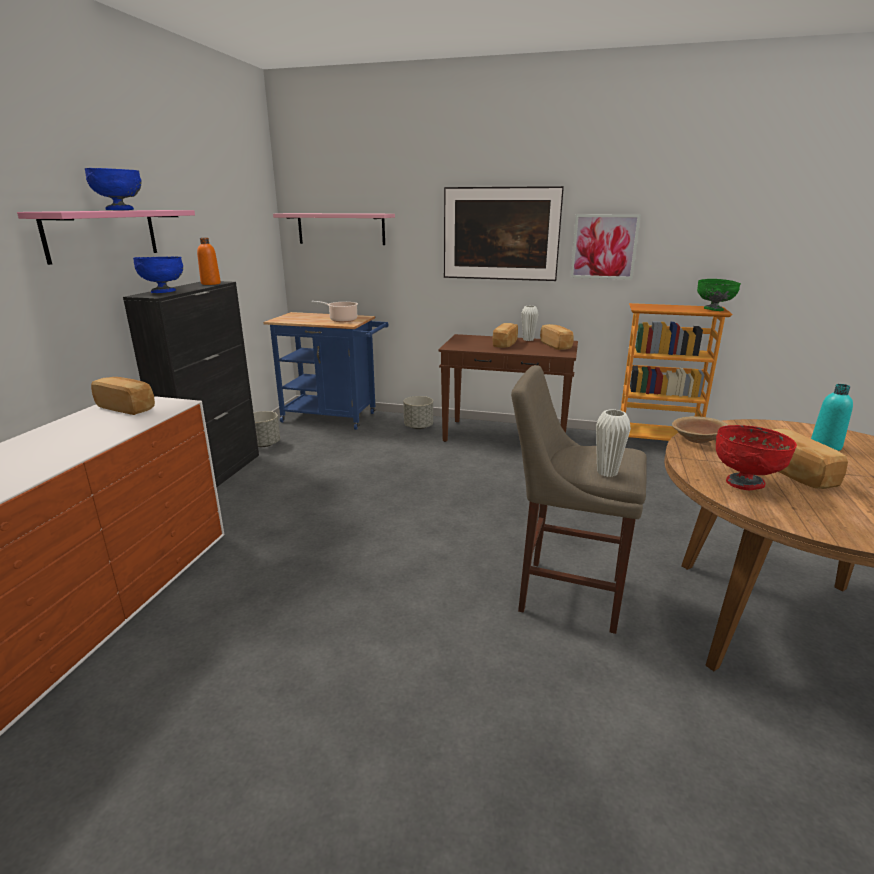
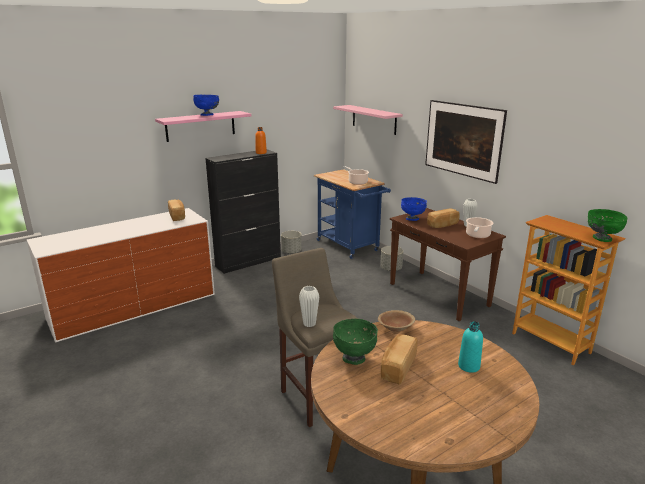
camera: 40 degrees right, 0 degrees up
blue bowl [133,257,183,293] -> blue bowl moved to [401,197,427,221]
bread [540,324,574,350] -> cooking pot [466,217,494,238]
picture [570,214,641,280] -> none
red bowl [716,425,797,490] -> green bowl [333,319,378,365]

